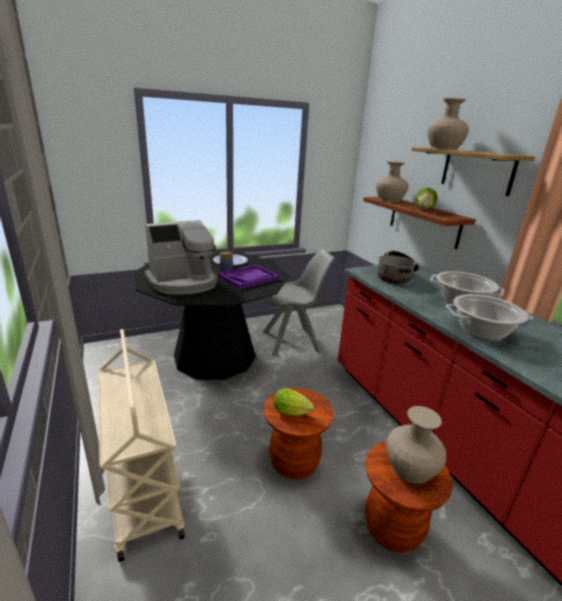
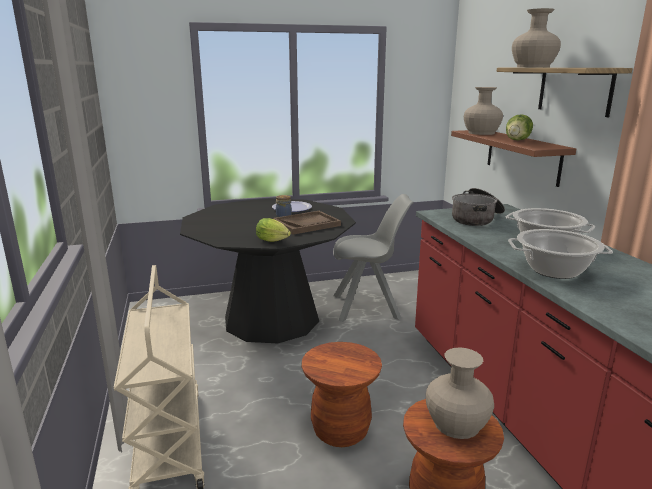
camera: 10 degrees right, 5 degrees down
coffee machine [144,220,218,295] -> none
purple tray [218,265,279,290] -> brown tray [273,211,341,235]
lettuce [274,388,314,416] -> lettuce moved to [256,218,291,242]

